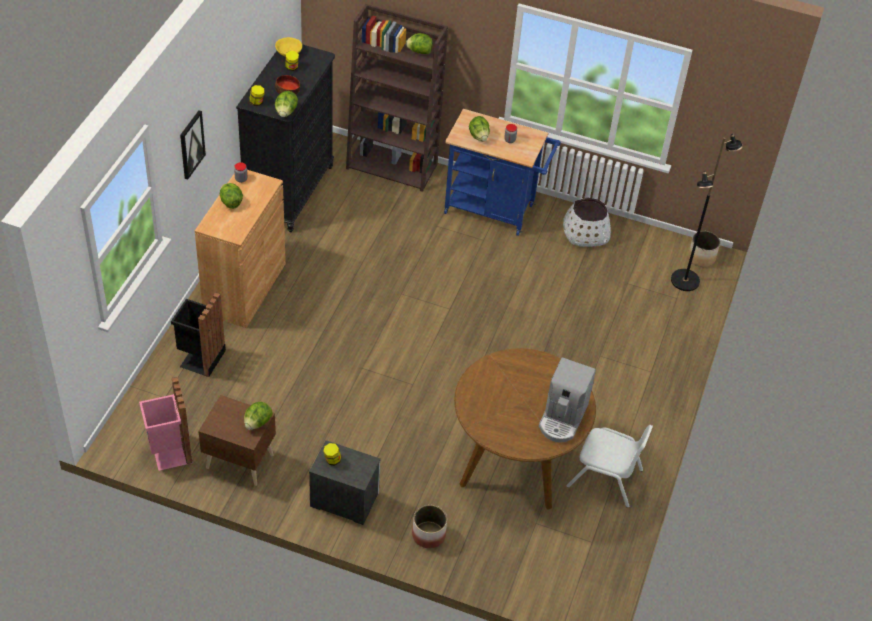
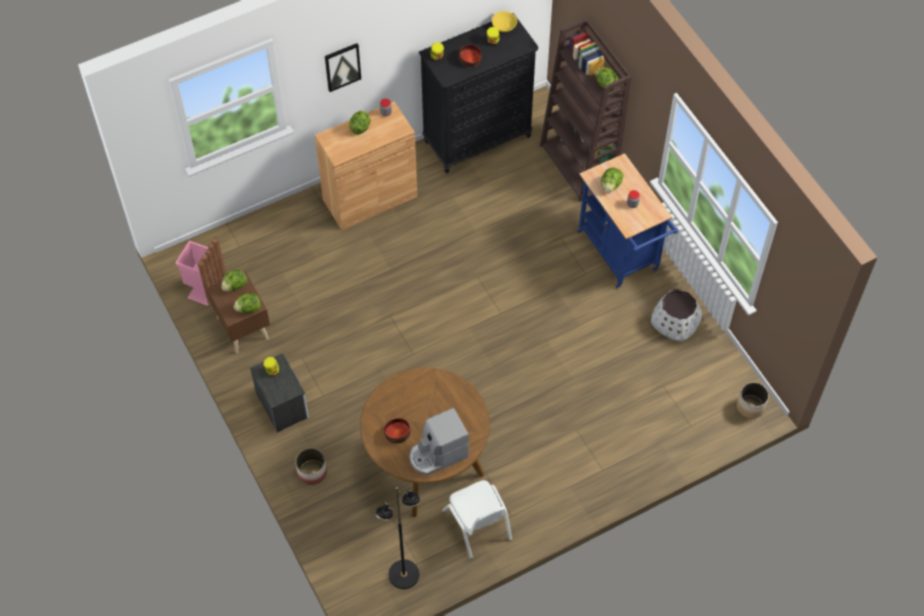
camera: 45 degrees right, 10 degrees up
black trash can [171,292,226,377] -> none
lettuce [275,91,298,117] -> lettuce moved to [221,269,248,292]
black floor lamp [671,133,743,291] -> black floor lamp moved to [375,487,420,589]
none -> bowl [384,418,410,444]

